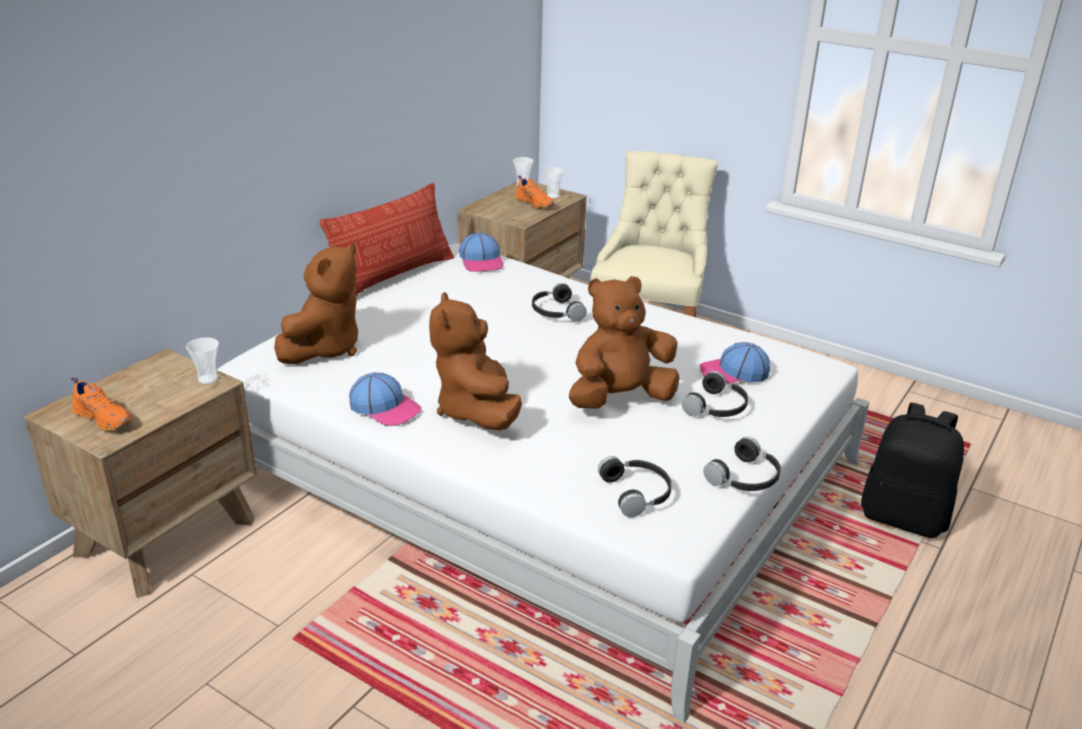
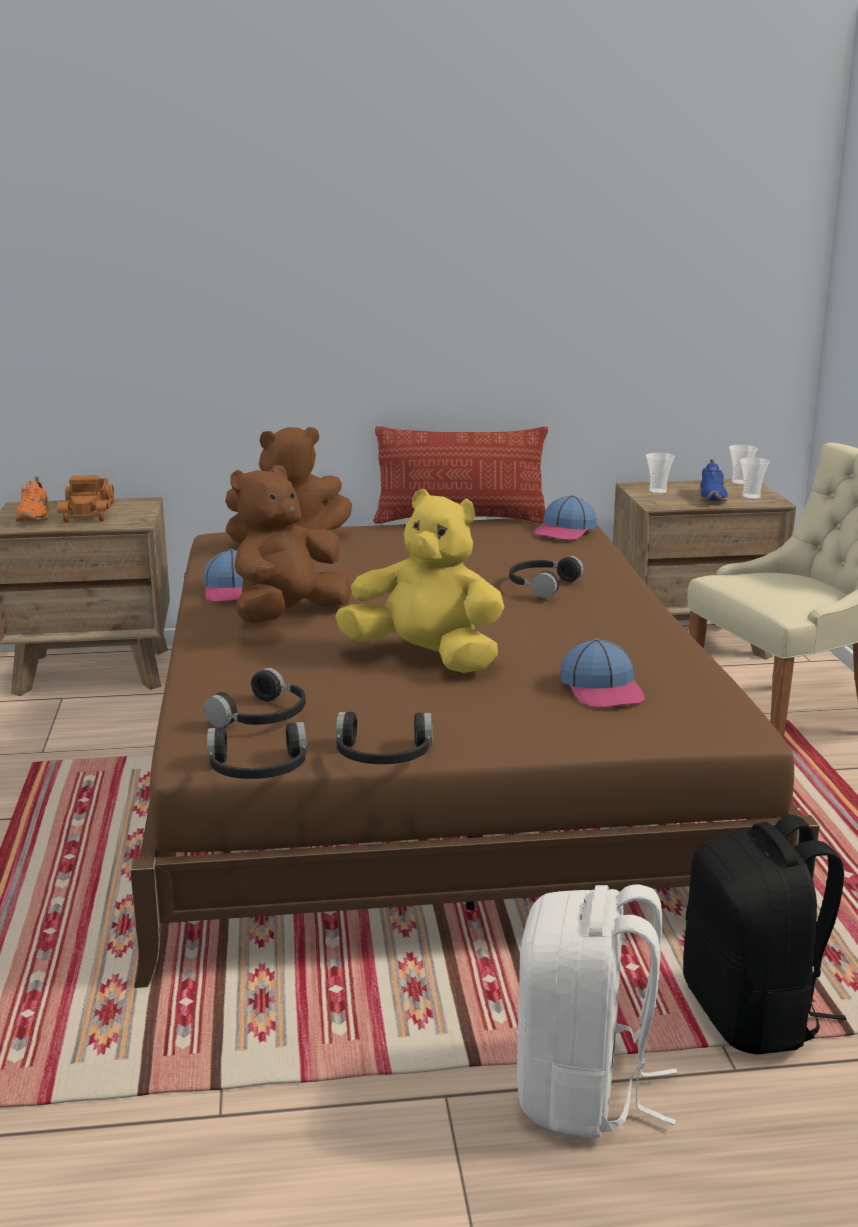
camera: 50 degrees right, 10 degrees down
cup [186,337,219,384] -> cup moved to [646,453,675,494]
white bed [217,243,869,723] -> brown bed [130,518,820,988]
orange shoe [515,175,555,209] -> blue shoe [699,459,728,501]
brown plush toy [569,276,679,409] -> yellow plush toy [335,489,504,673]
black headphones [682,371,748,417] -> black headphones moved to [207,722,307,779]
cap [700,342,770,384] -> cap turned 150 degrees counterclockwise [561,638,645,708]
none -> toy truck [57,475,114,523]
none -> white backpack [517,884,678,1139]

